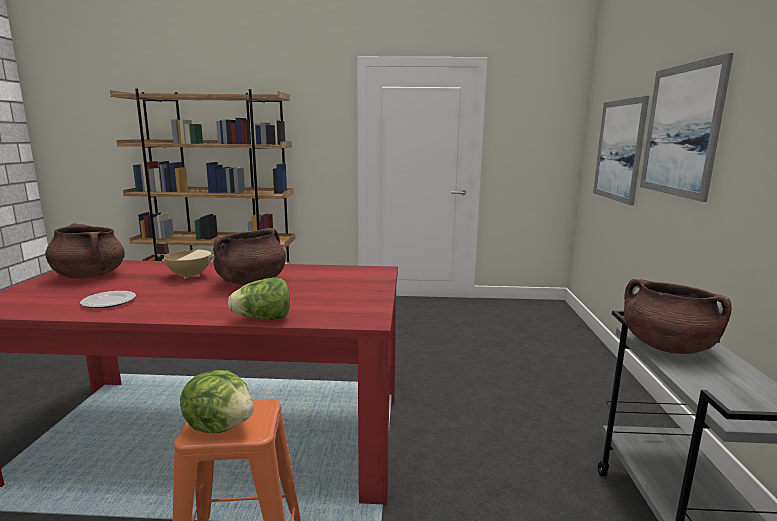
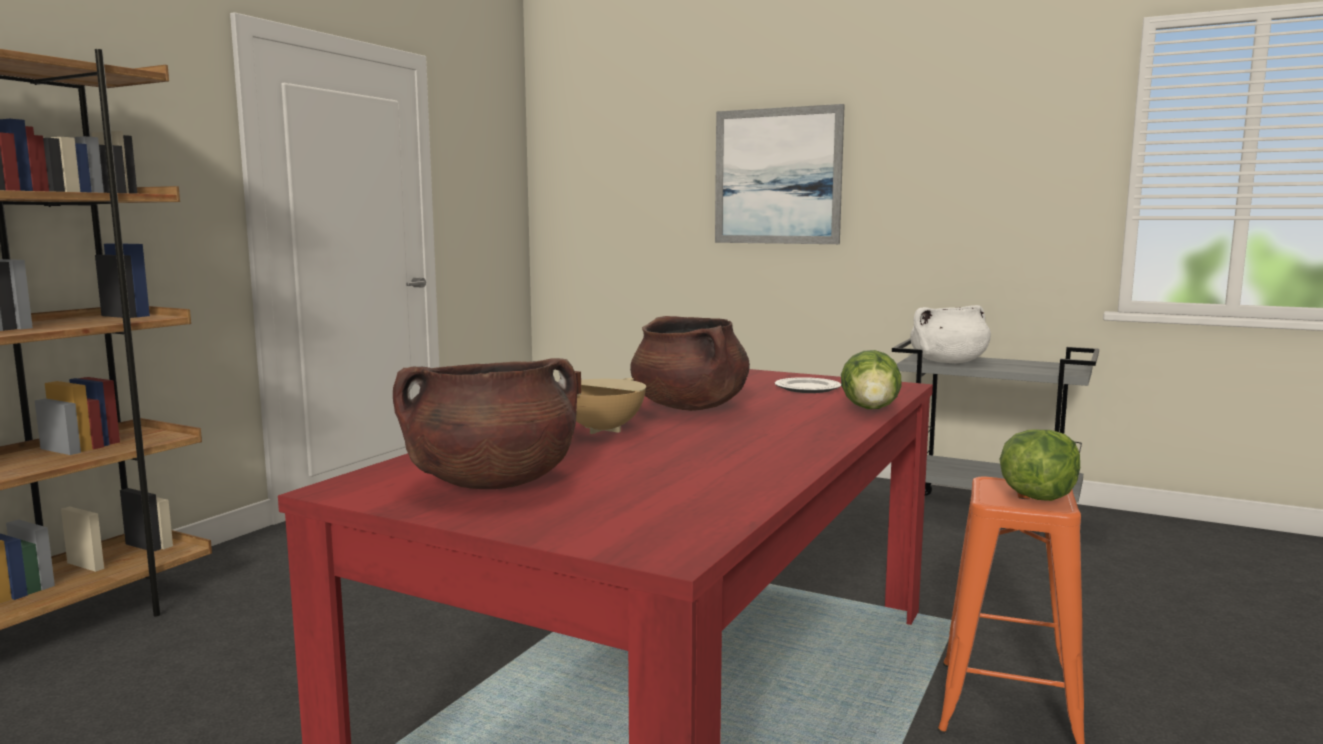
camera: 65 degrees left, 5 degrees down
plate [80,291,136,308] -> plate moved to [775,377,841,393]
picture [593,96,649,206] -> none
brown cooking pot [624,279,732,354] -> white cooking pot [910,305,991,363]

